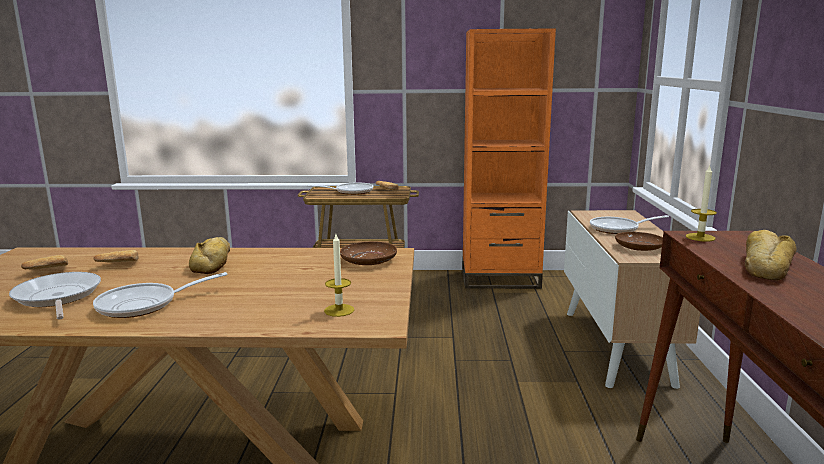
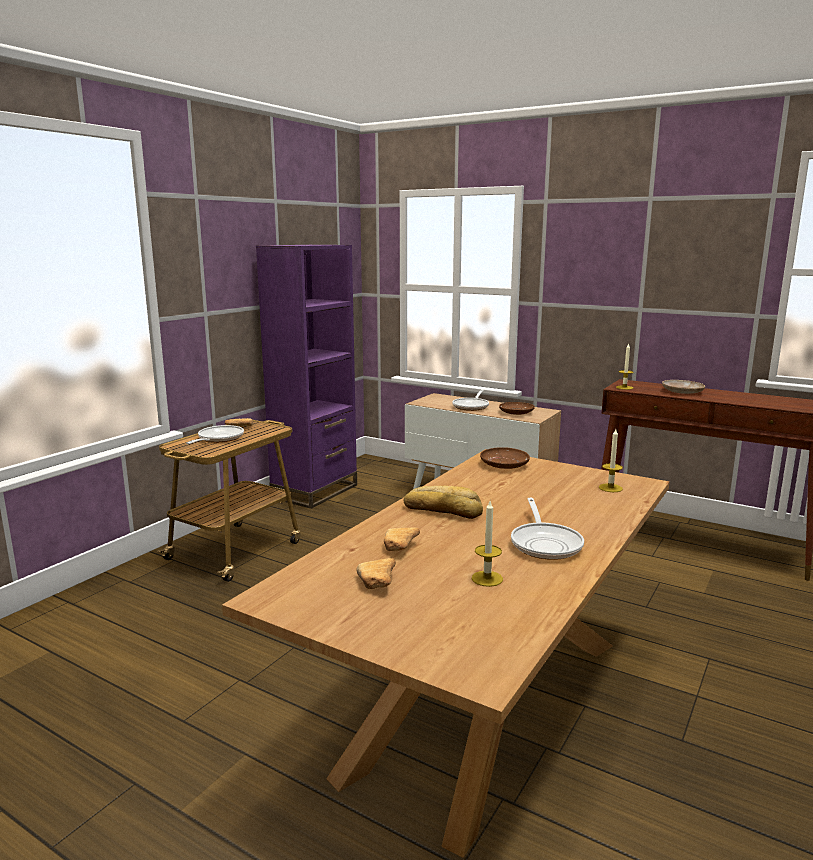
camera: 60 degrees left, 0 degrees up
frying pan [9,272,101,320] -> candle [472,501,503,587]
orange bookcase [462,28,556,289] -> purple bookcase [256,245,357,509]
bread [745,230,796,281] -> beige plate [662,380,705,394]

